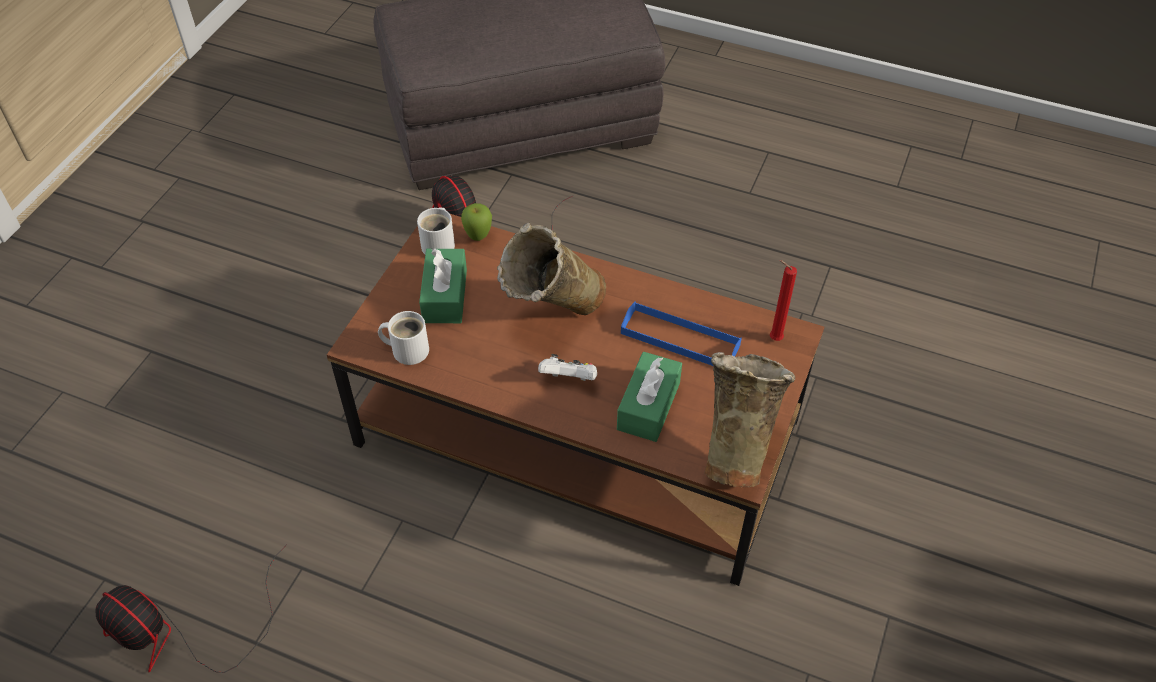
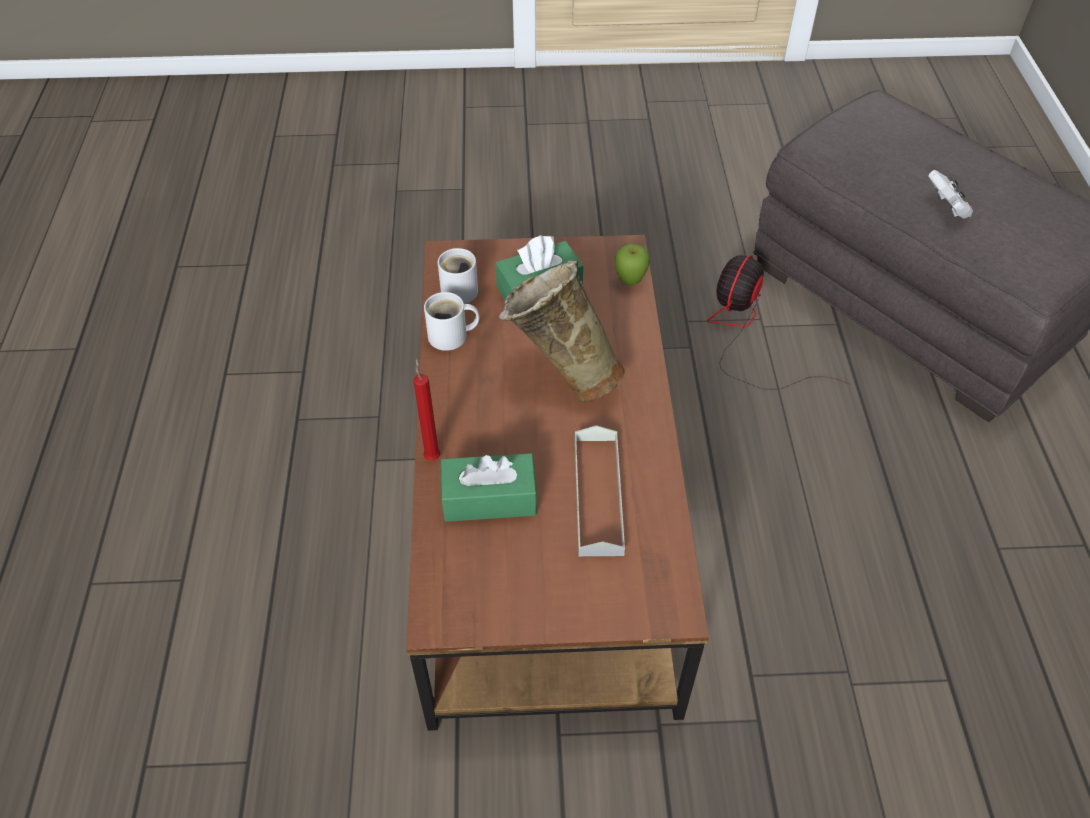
camera: 65 degrees right, 0 degrees up
fan [96,544,287,673] -> none
white mug [417,207,455,254] -> white mug moved to [424,292,479,351]
white game controller [538,354,597,381] -> white game controller moved to [928,170,973,219]
blue tray [621,302,742,366] -> grey tray [575,425,625,556]
beige vase [705,352,795,487] -> none
red candle [770,260,797,341] -> red candle moved to [413,358,440,461]

